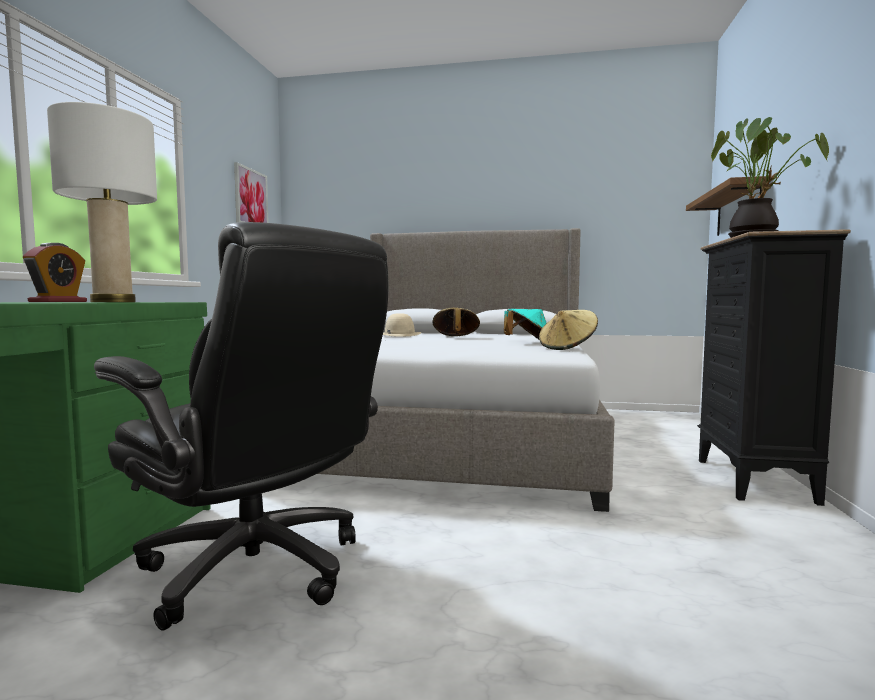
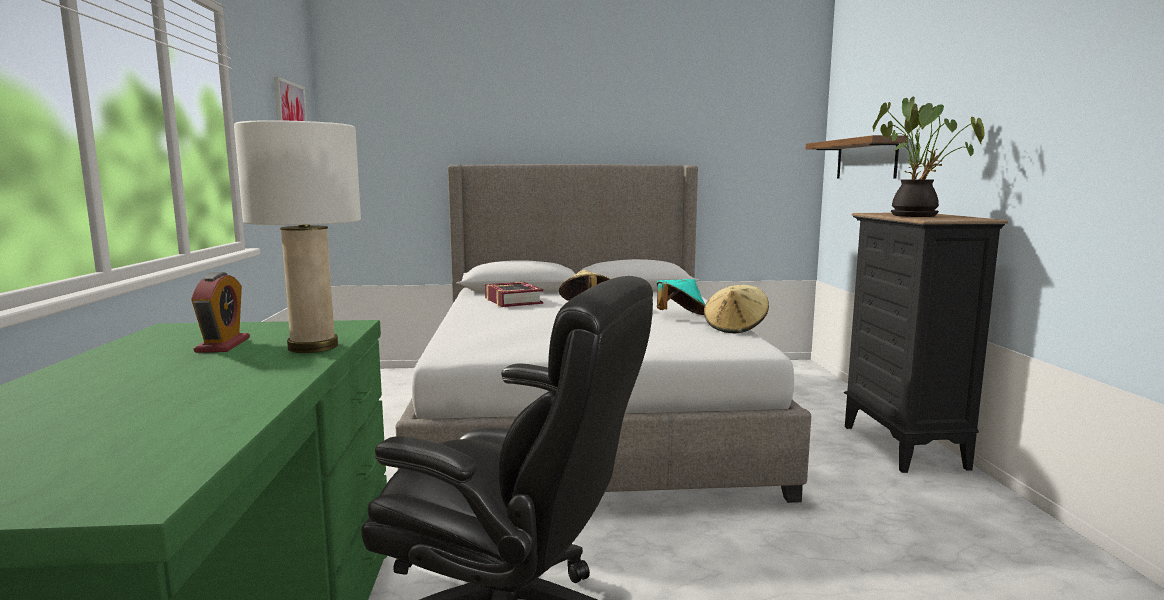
camera: 15 degrees left, 5 degrees up
beige hat [383,313,422,337] -> book [485,282,543,307]

